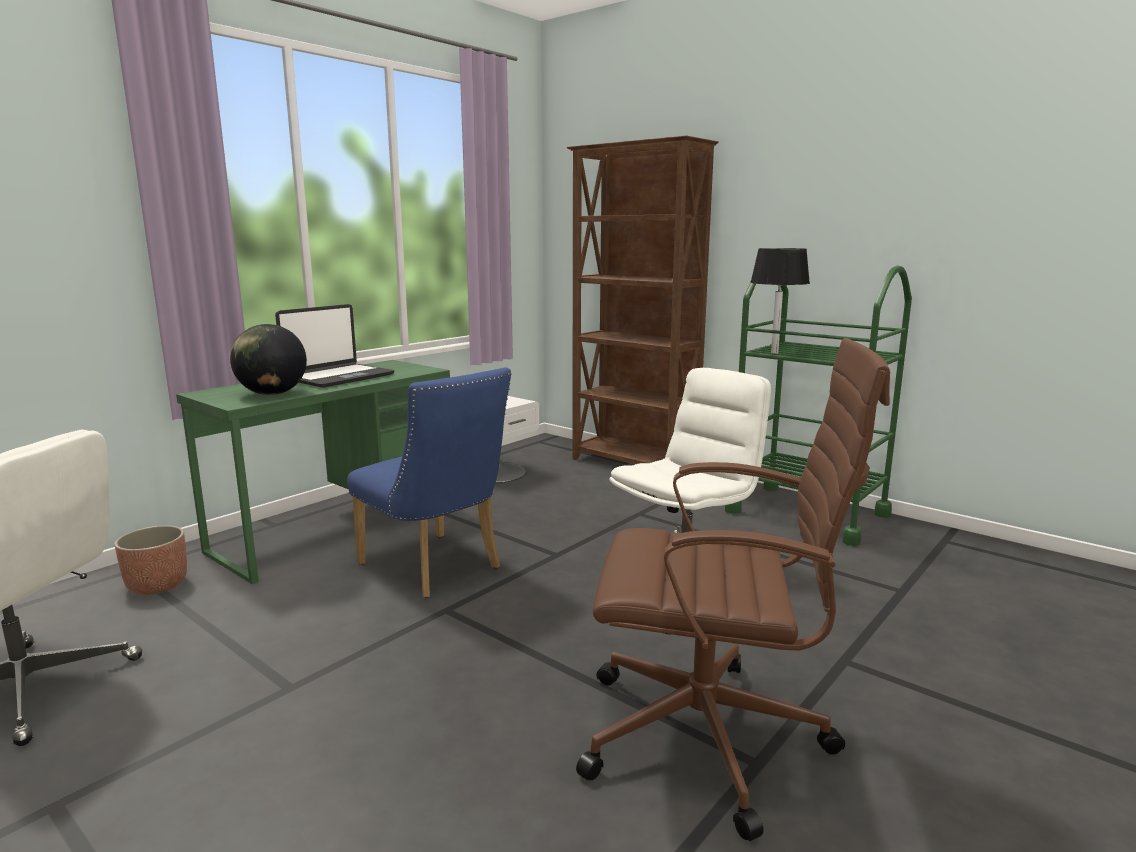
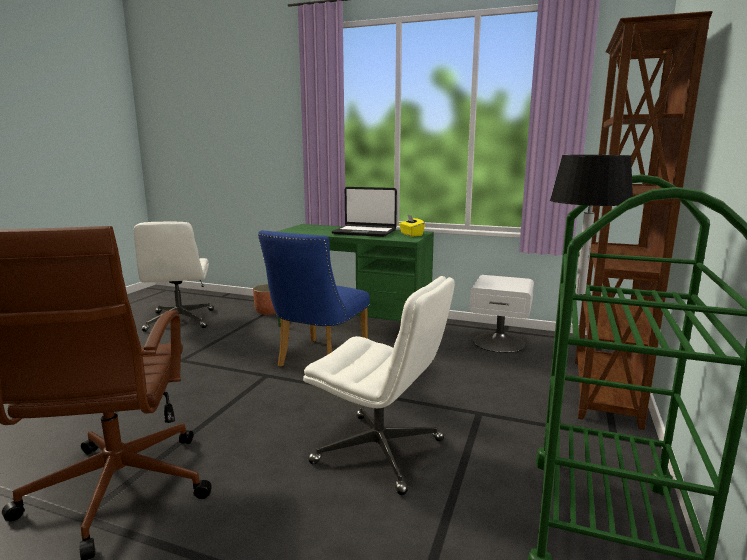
camera: 70 degrees right, 0 degrees up
globe [230,324,307,395] -> none
none -> yellow tissue box [399,214,425,237]

